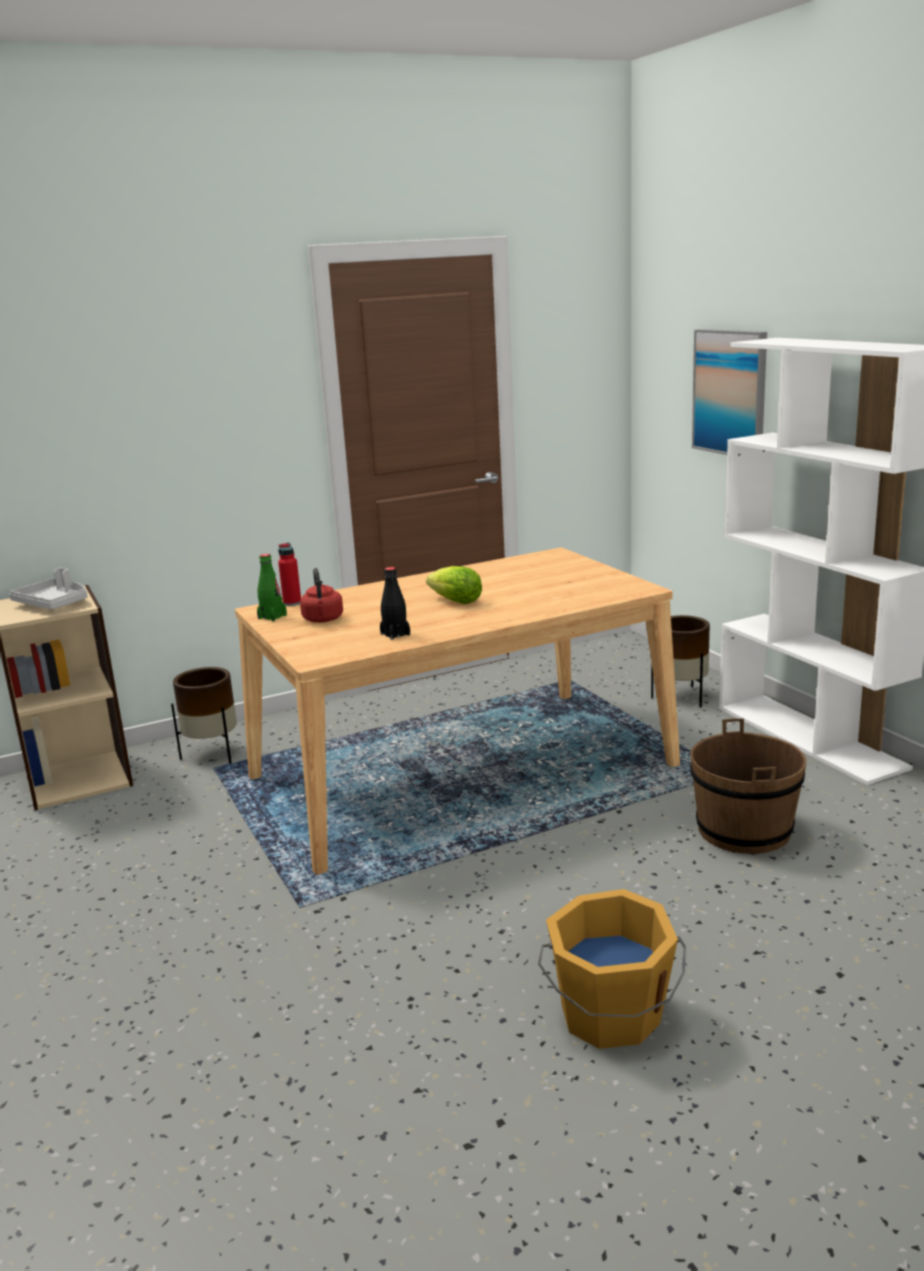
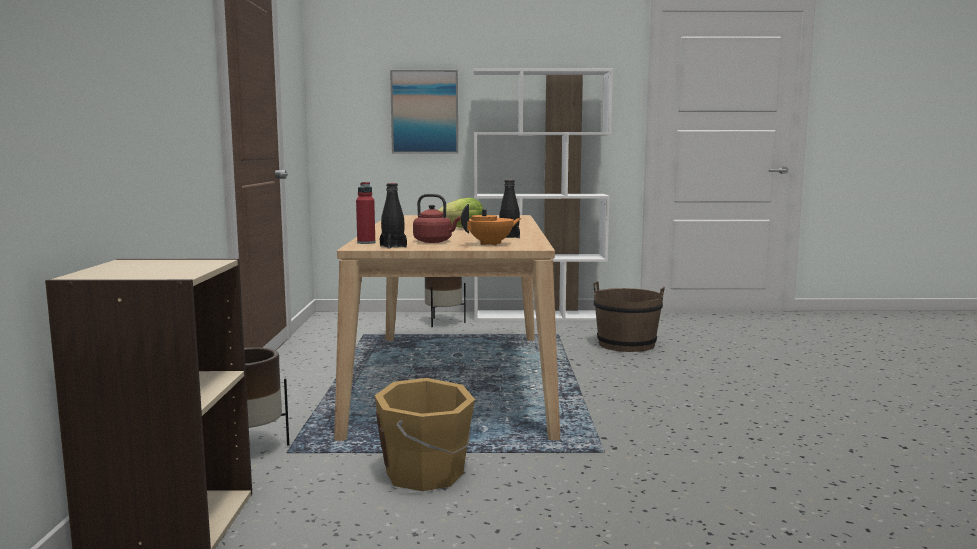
camera: 65 degrees left, 10 degrees down
grey tray [9,568,88,609] -> none
green bottle [257,554,287,621] -> black bottle [380,183,407,249]
orange bucket [538,889,686,1049] -> orange bucket moved to [374,378,475,491]
none -> orange teapot [461,204,521,246]

